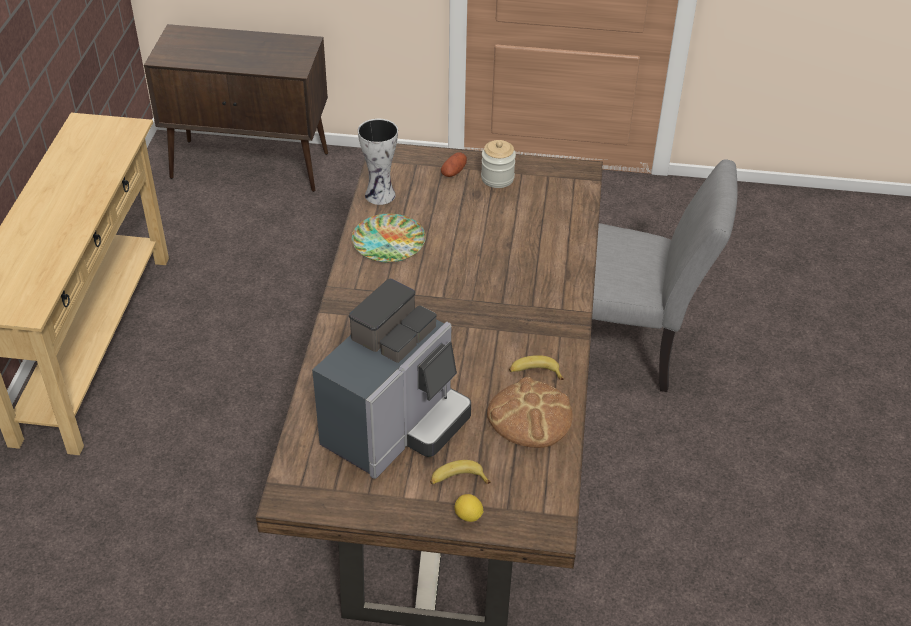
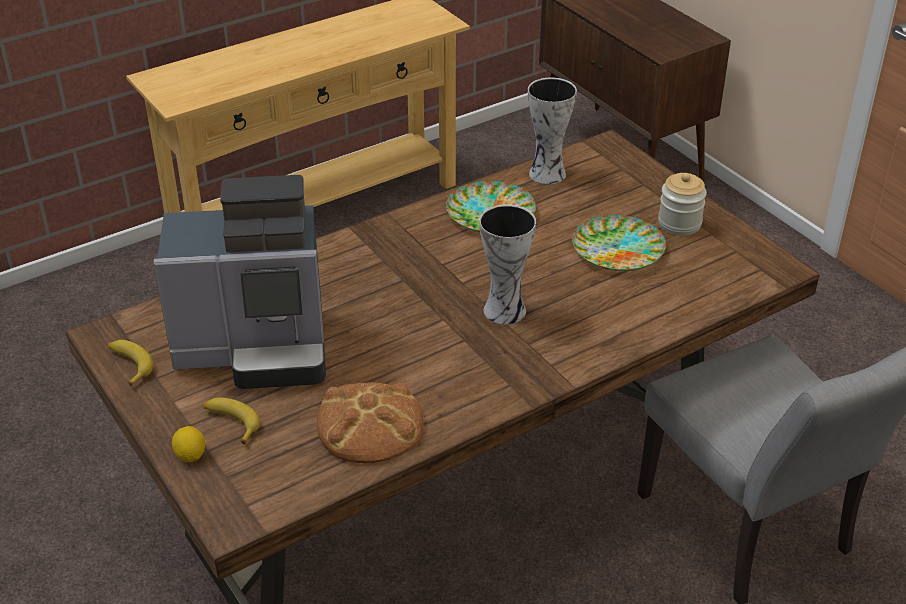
camera: 50 degrees right, 5 degrees down
potato [441,152,467,177] -> none
banana [509,355,564,380] -> banana moved to [108,340,154,387]
none -> vase [479,204,536,324]
none -> plate [572,214,666,271]

